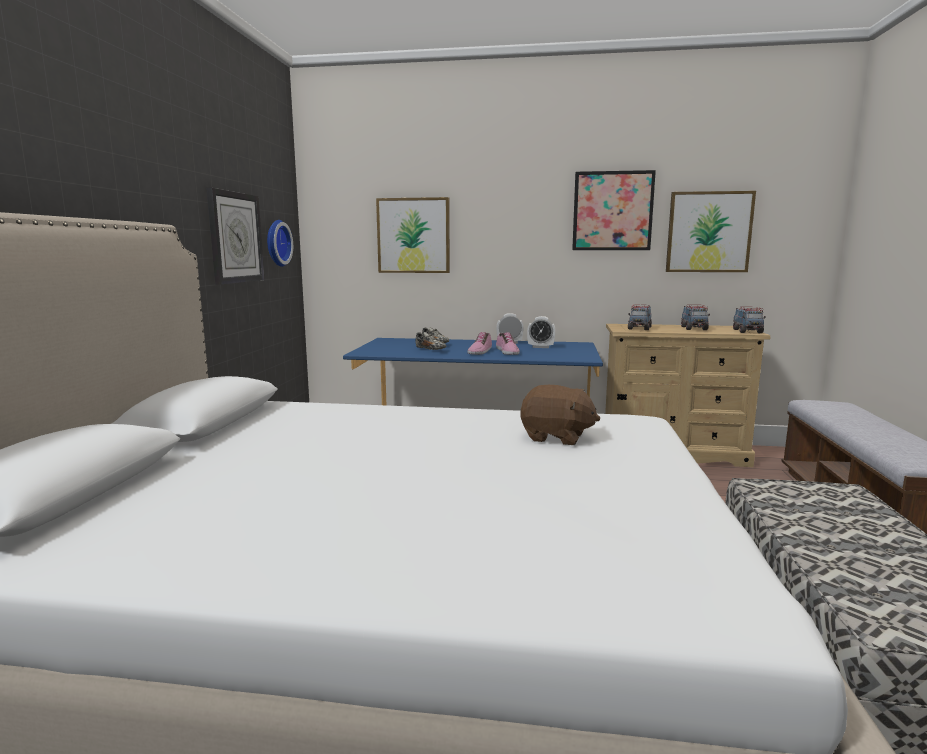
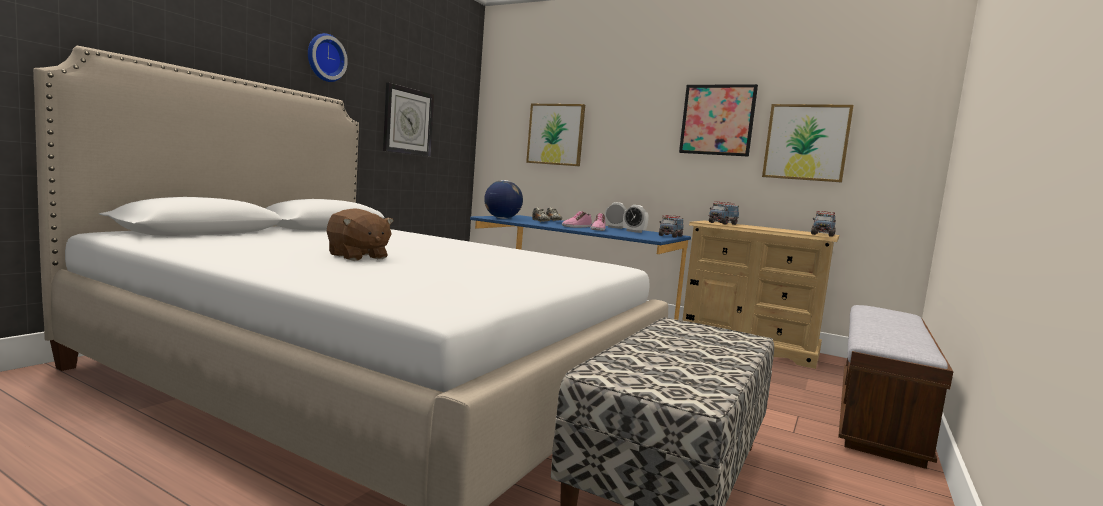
camera: 20 degrees right, 5 degrees down
wall clock [267,220,293,267] -> wall clock moved to [308,33,348,82]
brown plush toy [521,385,601,445] -> brown plush toy moved to [327,208,394,261]
toy truck [681,305,710,330] -> toy truck moved to [659,215,684,238]
none -> globe [484,180,523,219]

